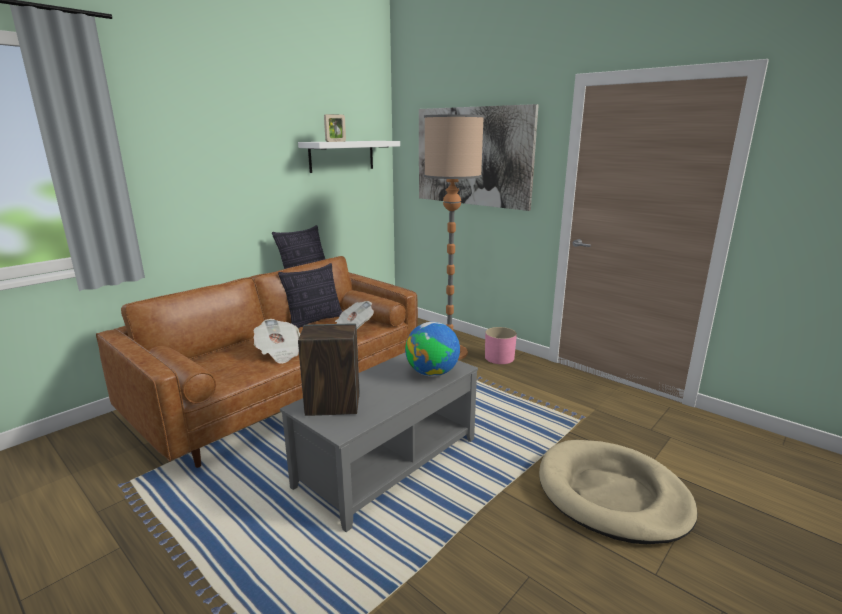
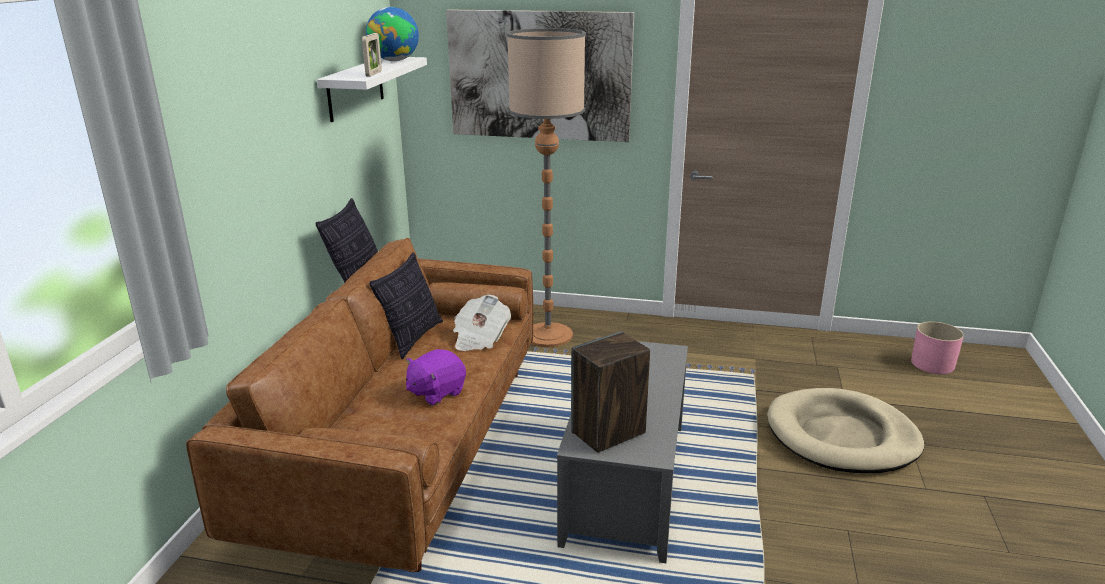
camera: 30 degrees left, 5 degrees up
newspaper [253,319,300,364] -> purple plush toy [406,349,466,406]
globe [405,322,460,377] -> globe moved to [366,7,419,61]
pink planter [485,327,517,364] -> pink planter moved to [911,321,964,374]

